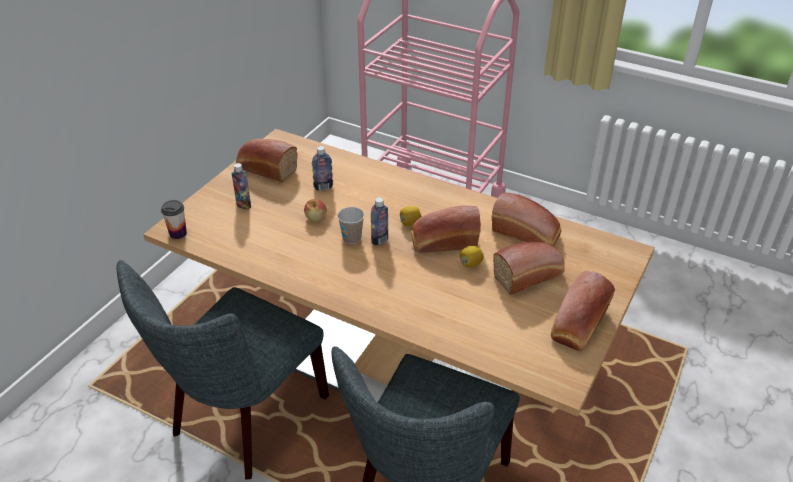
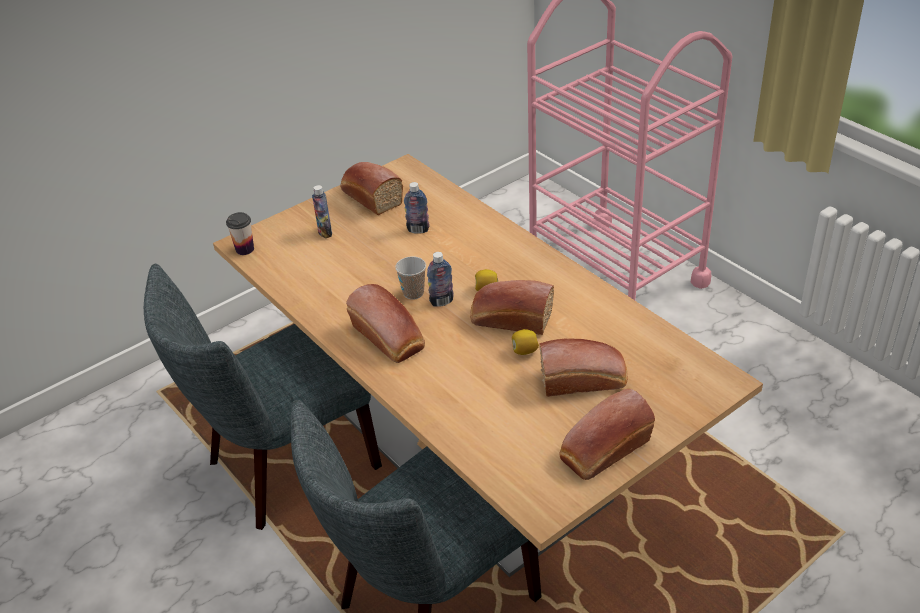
camera: 25 degrees right, 0 degrees up
apple [304,199,327,222] -> none
bread [492,193,561,246] -> bread moved to [346,284,425,363]

